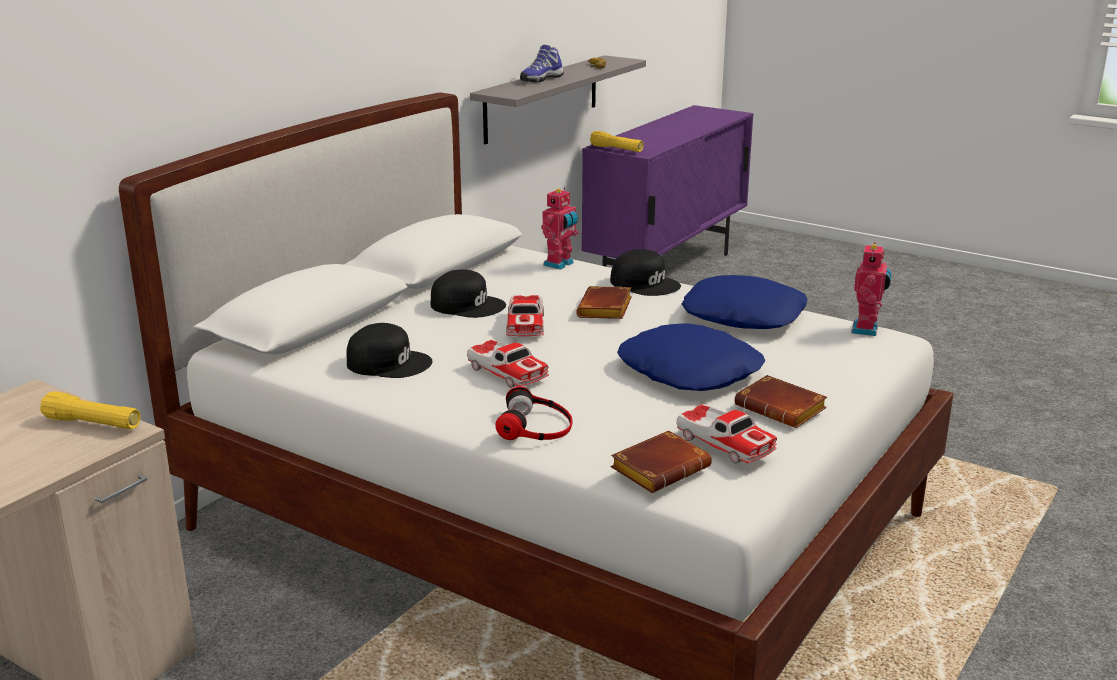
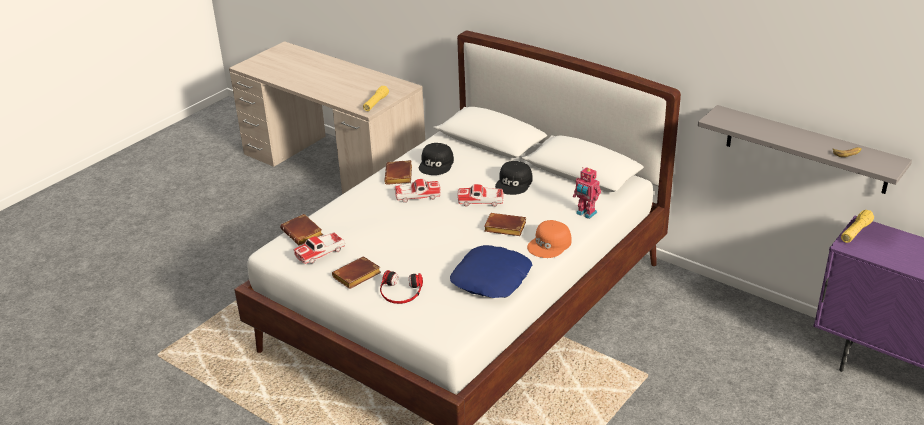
camera: 95 degrees right, 10 degrees up
toy car [467,340,549,388] -> toy car turned 150 degrees counterclockwise [395,179,441,203]
headphones [495,386,573,440] -> headphones moved to [380,270,423,304]
shoe [520,45,564,83] -> none
black cap [610,249,681,296] -> orange cap [527,220,571,258]
blue pillow [617,323,765,391] -> none
toy robot [851,242,892,336] -> none
none -> brown book [384,160,412,185]

